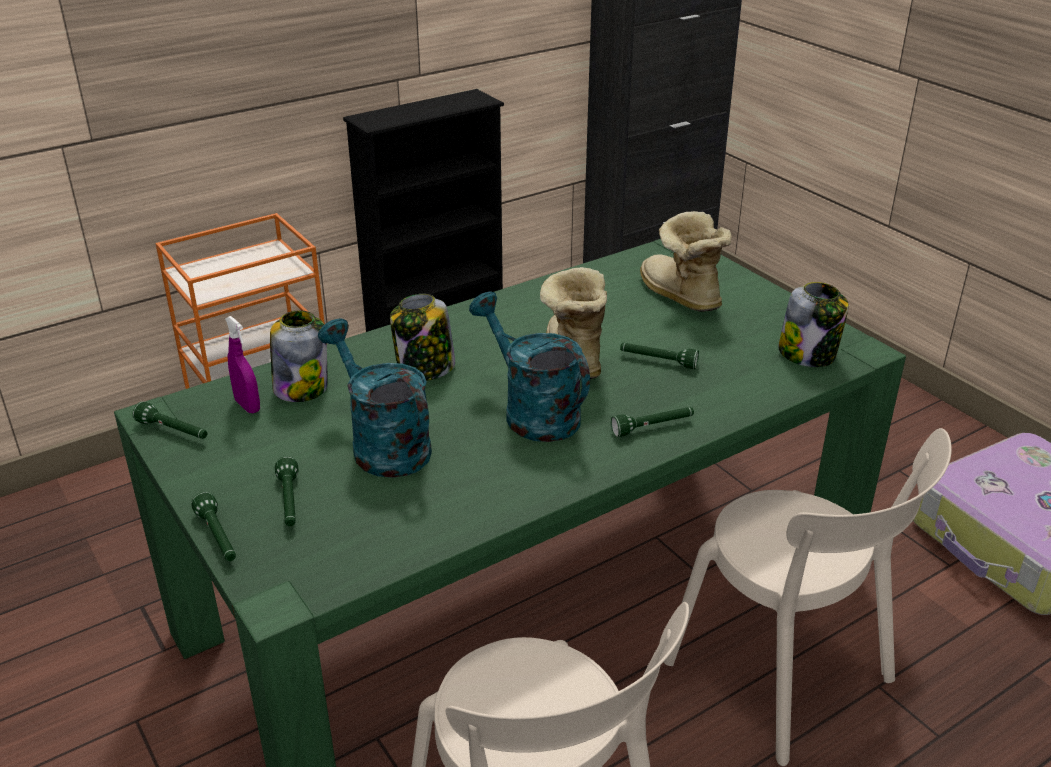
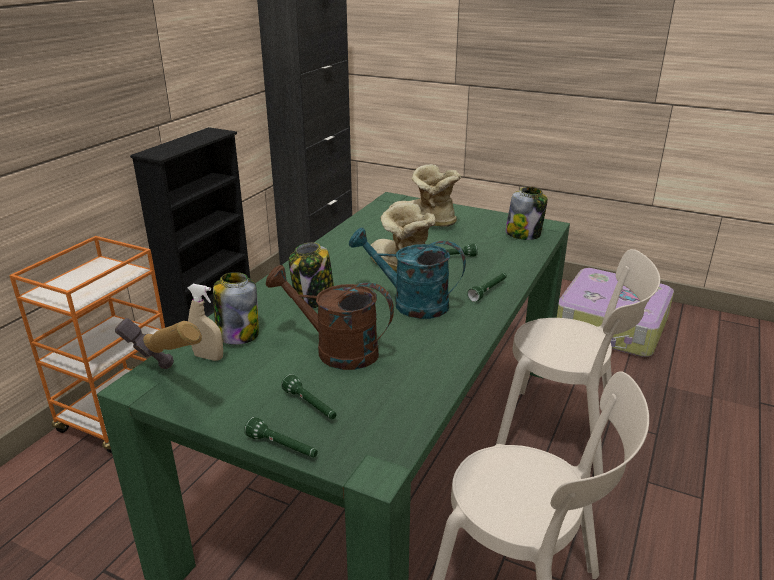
camera: 30 degrees left, 5 degrees down
green flashlight [133,401,207,439] -> hammer [115,318,202,369]
purple spray bottle [225,316,260,413] -> beige spray bottle [188,284,223,361]
turquoise watering can [318,318,432,478] -> brown watering can [266,265,394,370]

